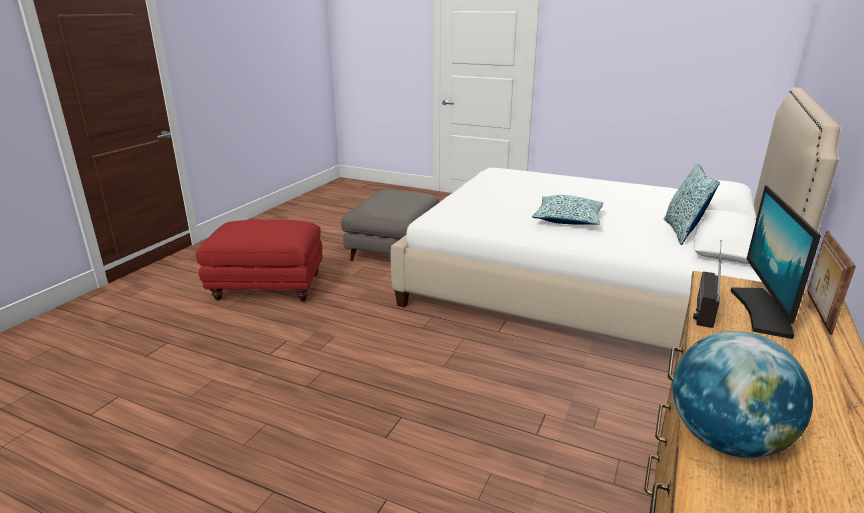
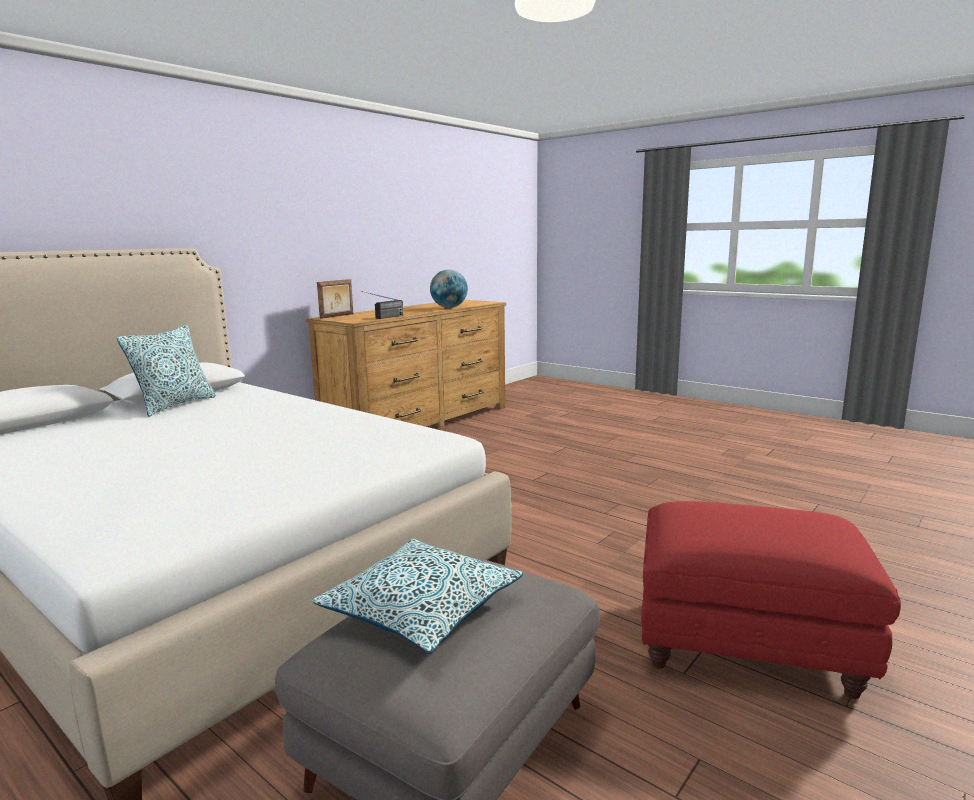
camera: 165 degrees left, 10 degrees down
pillow [532,195,603,225] -> pillow moved to [312,538,523,654]
monitor [730,185,821,339] -> none

